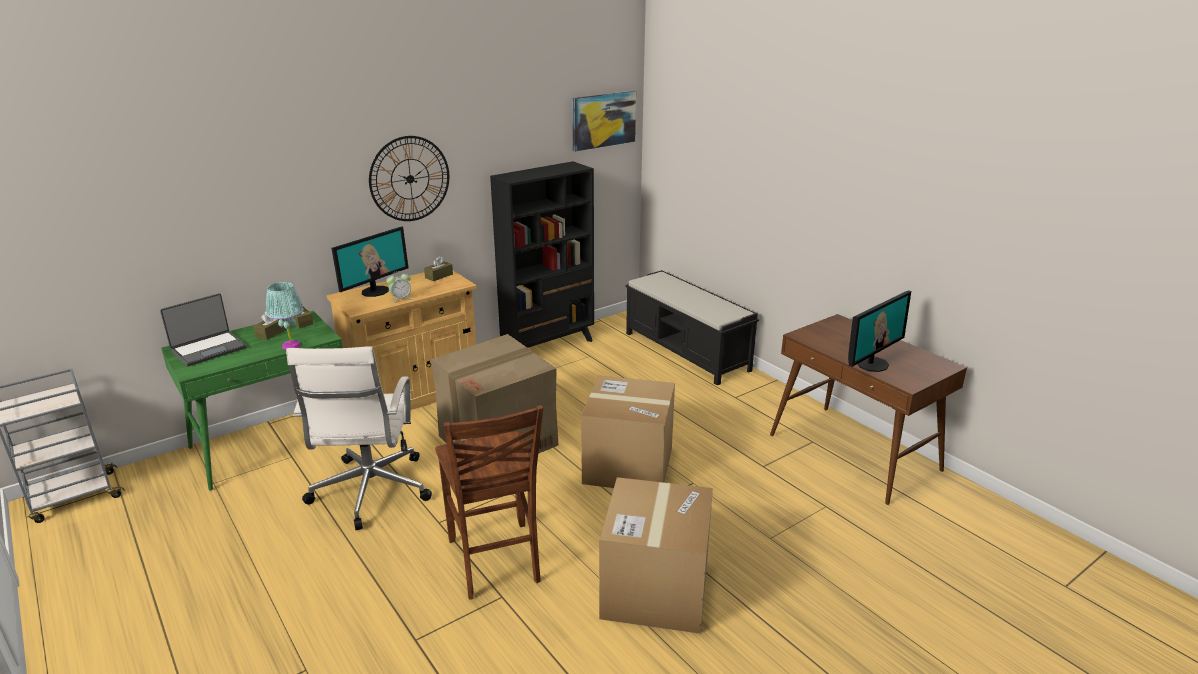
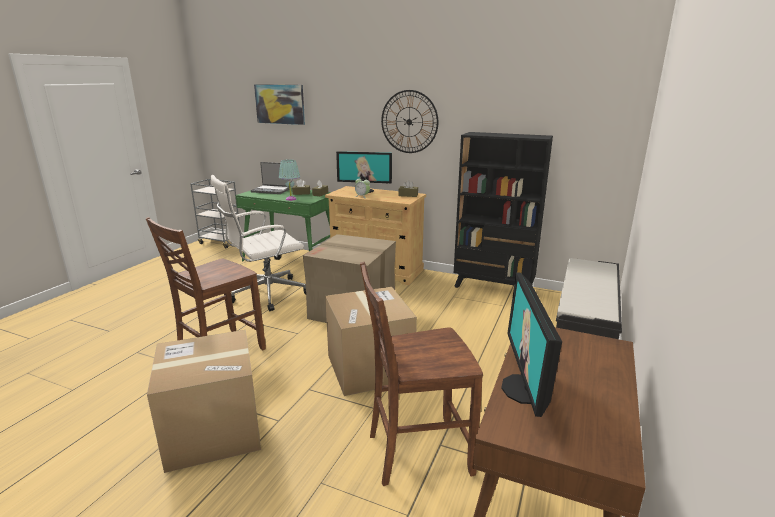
camera: 60 degrees right, 5 degrees down
picture [572,91,636,152] -> picture moved to [254,84,305,125]
monitor [848,290,911,372] -> monitor turned 75 degrees clockwise [501,272,562,417]
none -> brown chair [360,262,483,486]

